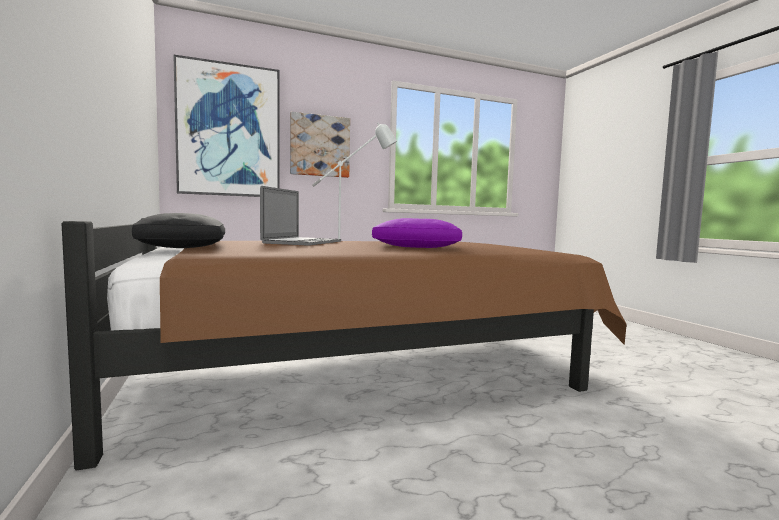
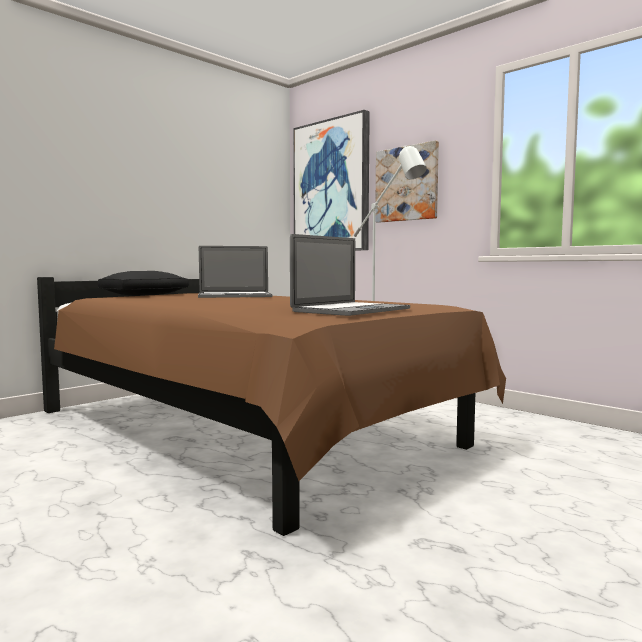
camera: 65 degrees right, 0 degrees up
purple pillow [372,218,462,248] -> none
none -> laptop [290,234,410,316]

